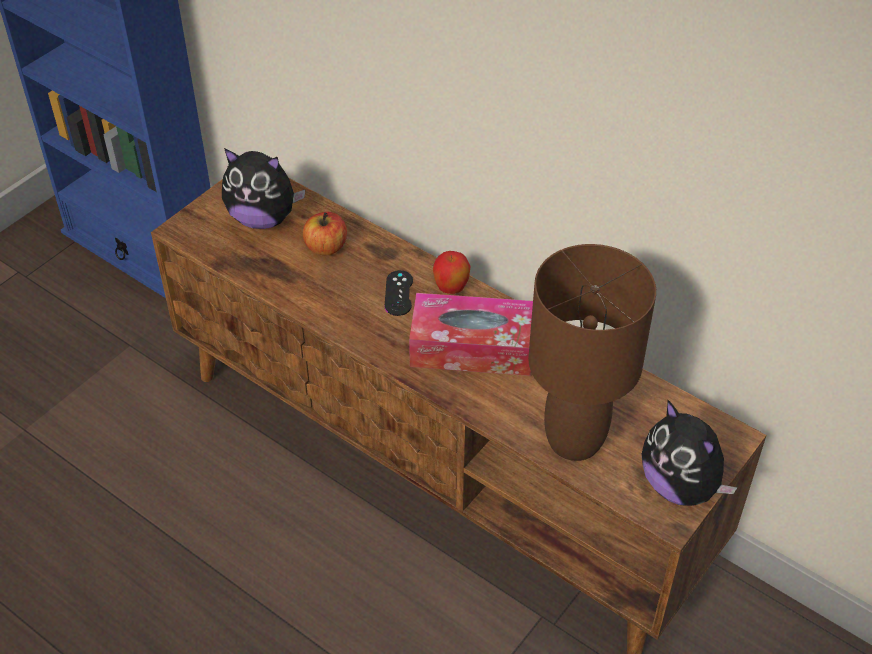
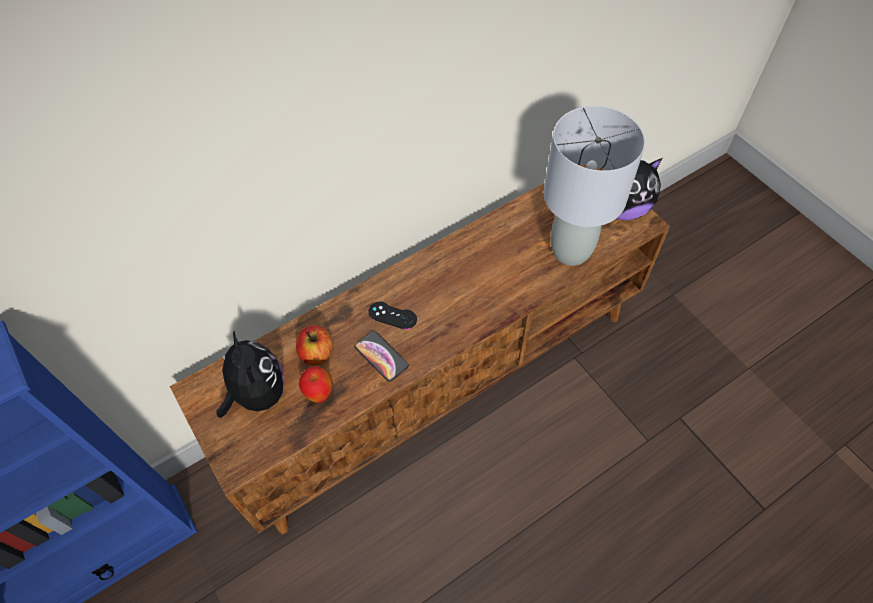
camera: 70 degrees left, 10 degrees up
plush toy [222,148,305,229] -> plush toy turned 60 degrees counterclockwise [216,331,284,418]
tissue box [409,293,533,376] -> none
apple [433,251,470,294] -> apple moved to [299,367,333,403]
brown table lamp [528,244,656,461] -> grey table lamp [543,106,645,266]
none -> phone [355,331,409,382]

